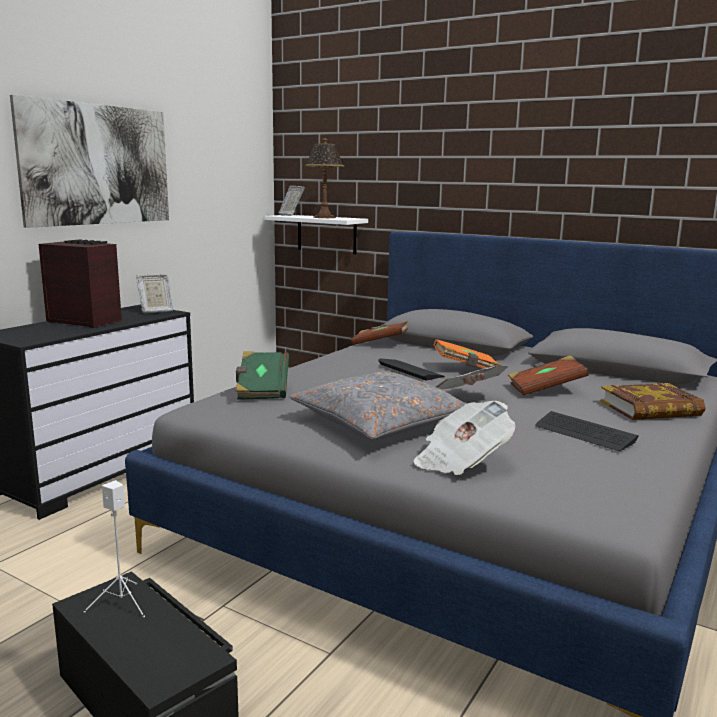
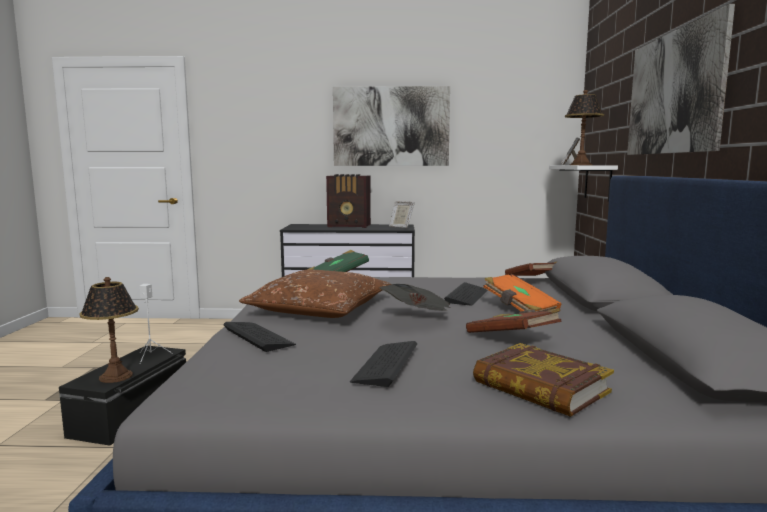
camera: 60 degrees right, 5 degrees down
radio [39,239,122,328] -> radio turned 105 degrees clockwise [326,174,371,228]
grey pillow [289,372,467,440] -> brown pillow [239,270,391,318]
newspaper [414,401,516,475] -> keyboard [223,322,296,352]
none -> table lamp [79,277,139,383]
none -> picture [627,4,735,155]

